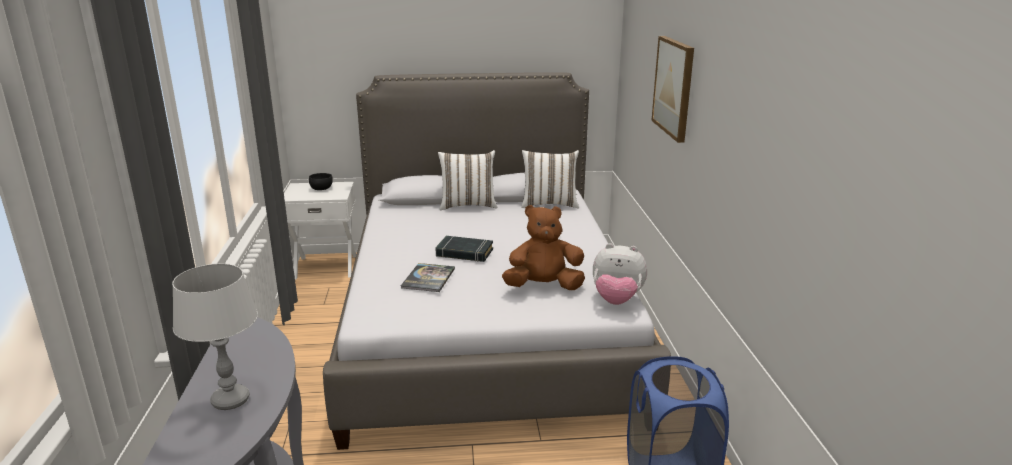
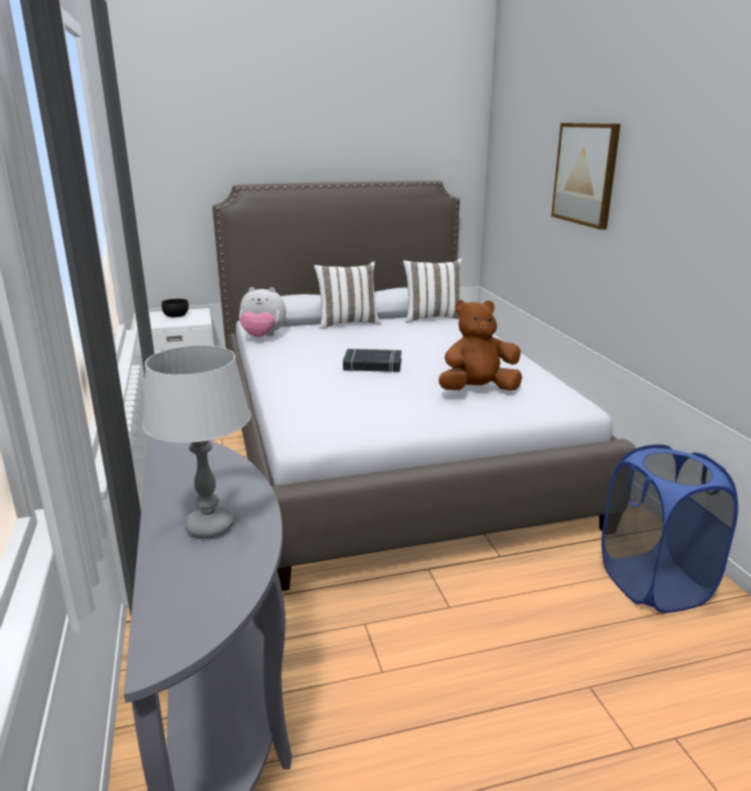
camera: 10 degrees left, 0 degrees up
book [401,263,455,292] -> none
plush toy [593,243,647,305] -> plush toy moved to [239,287,286,337]

